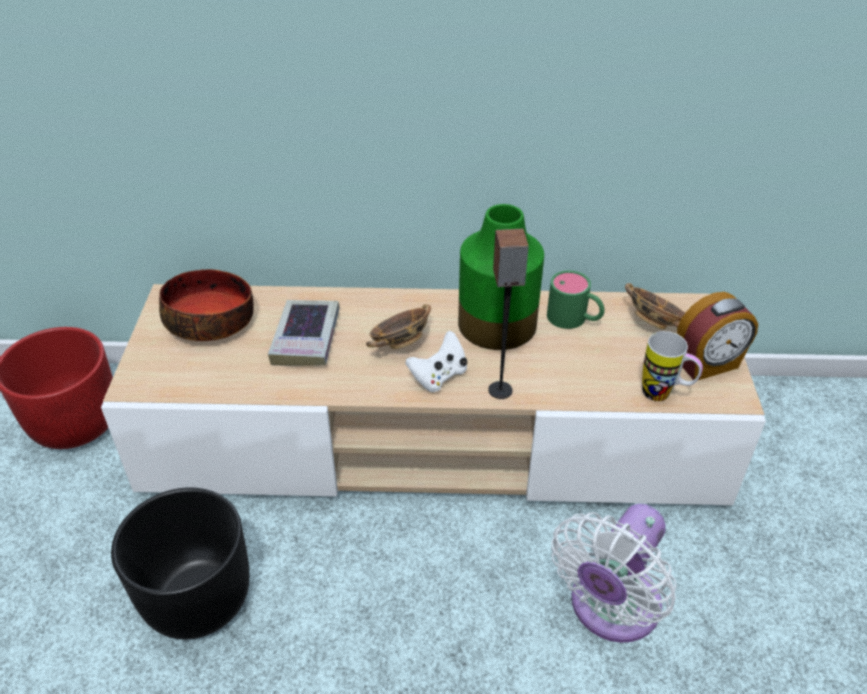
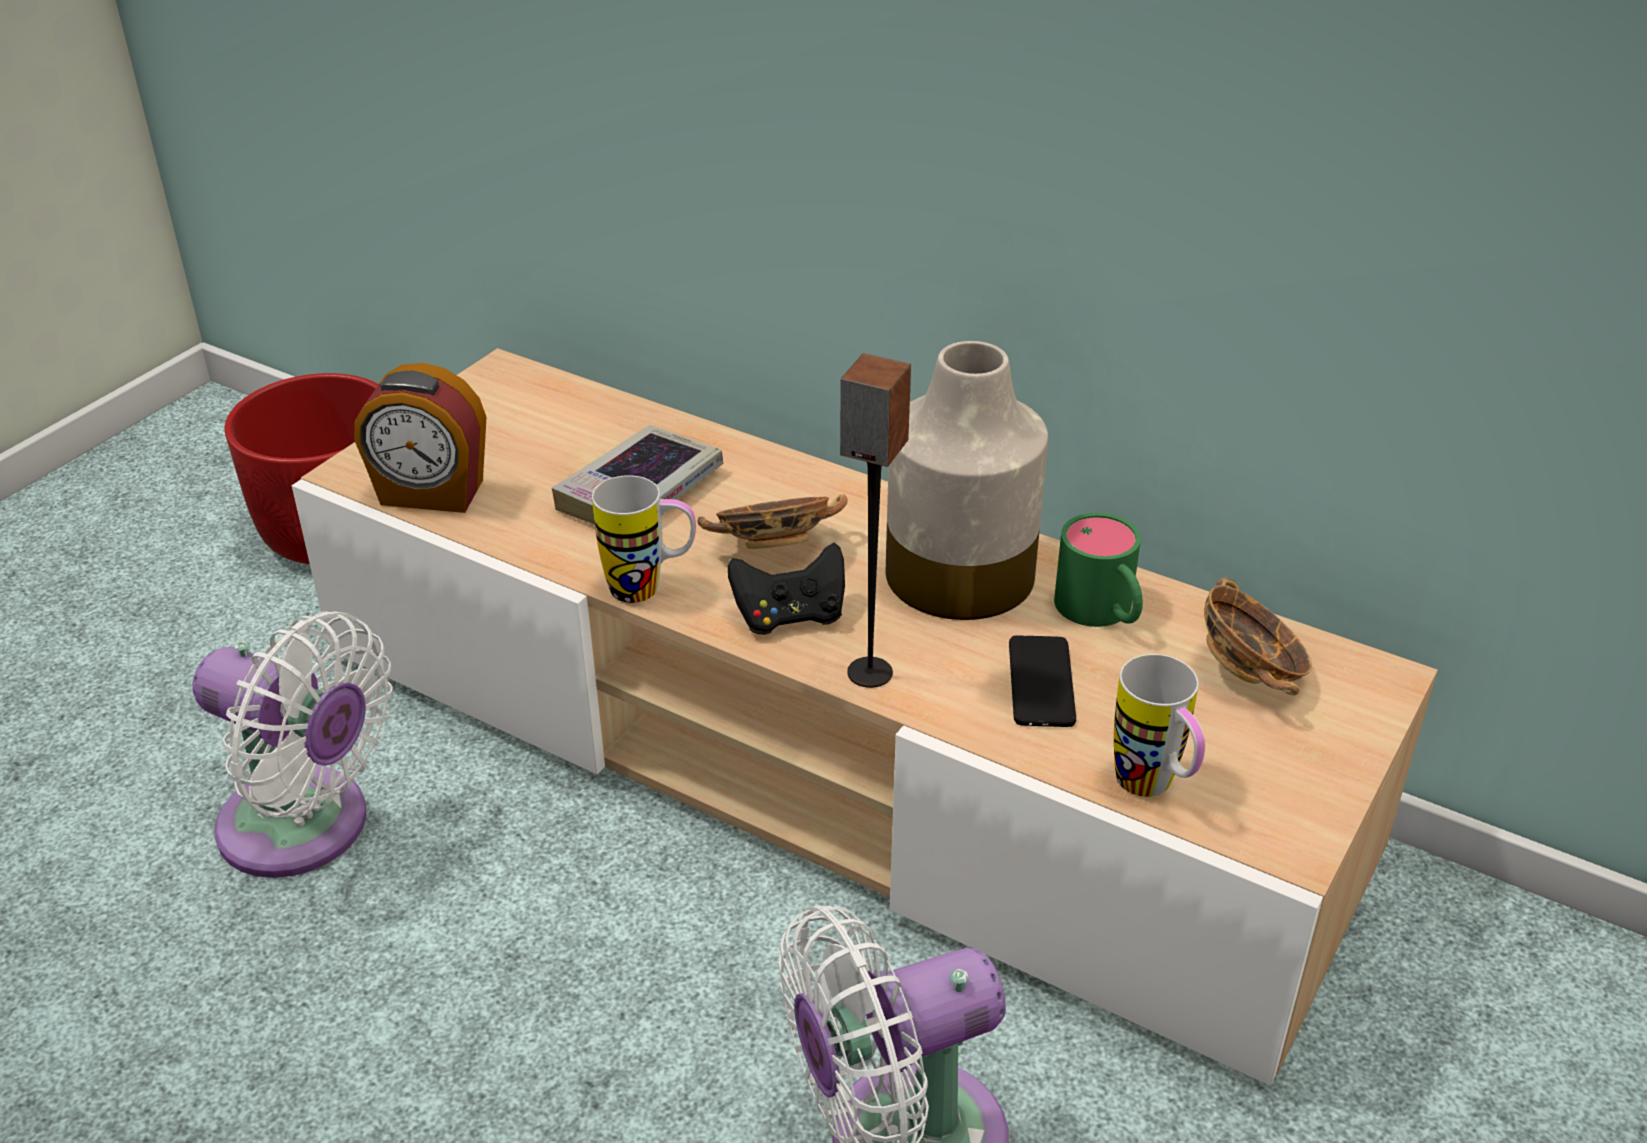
camera: 30 degrees right, 5 degrees down
black planter [111,488,250,639] -> white fan [193,611,393,878]
bowl [159,269,254,341] -> none
white game controller [405,331,467,392] -> black game controller [728,542,845,635]
green vase [458,204,544,350] -> beige vase [886,341,1048,620]
alarm clock [677,292,758,380] -> alarm clock moved to [354,363,487,513]
none -> mug [592,475,696,603]
none -> phone [1009,636,1076,727]

